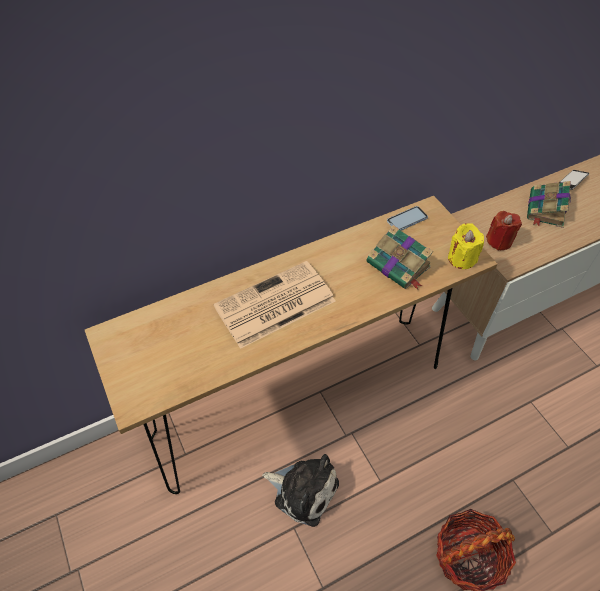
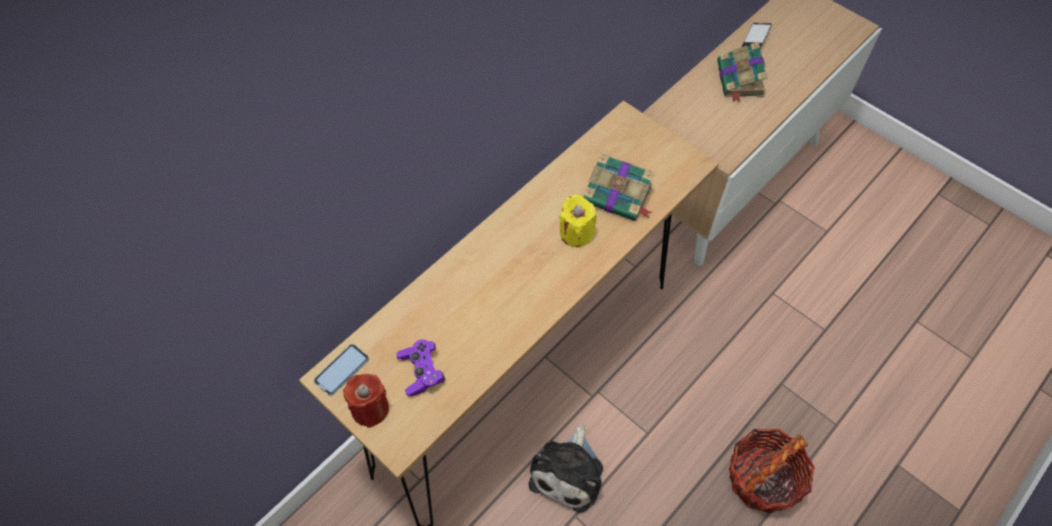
camera: 20 degrees left, 5 degrees up
newspaper [213,261,335,349] -> none
plush toy [262,454,339,527] -> plush toy turned 105 degrees clockwise [529,424,603,512]
phone [387,206,428,231] -> phone moved to [314,344,369,396]
yellow candle [448,223,484,269] -> yellow candle moved to [559,194,596,247]
red candle [486,211,522,250] -> red candle moved to [343,374,389,428]
none -> purple game controller [396,339,445,397]

